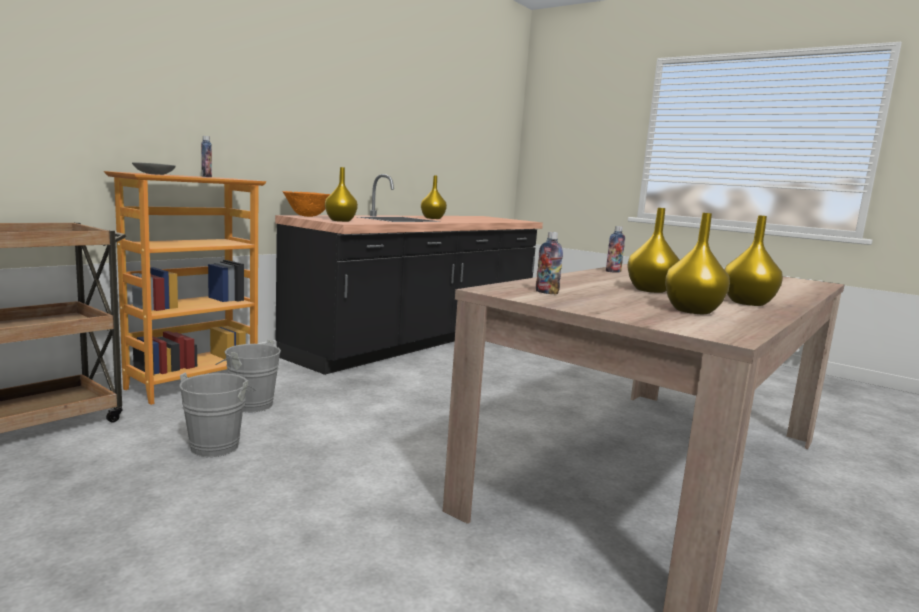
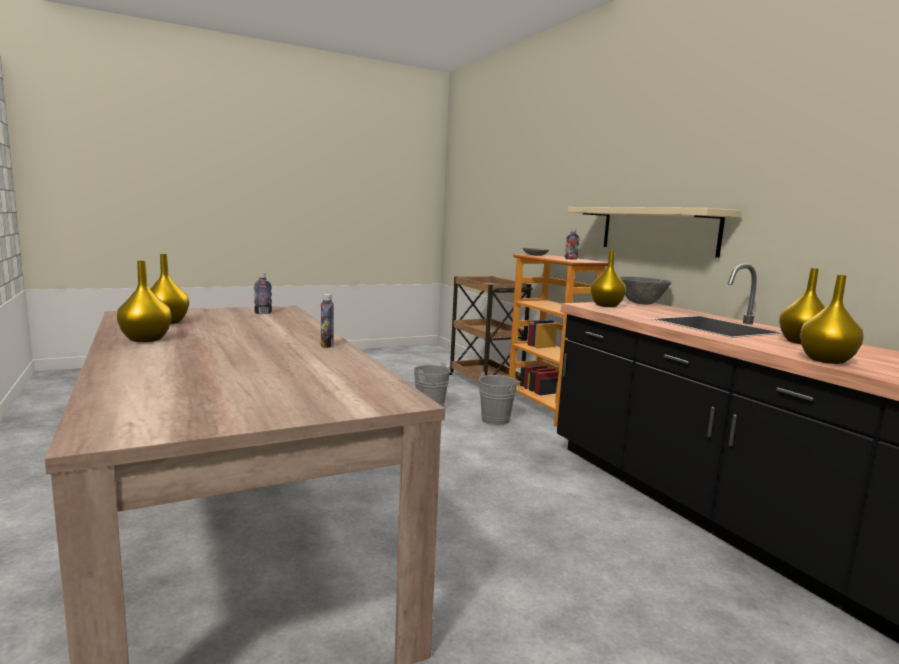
camera: 115 degrees right, 0 degrees up
orange bowl [283,191,330,217] -> grey bowl [619,277,672,305]
yellow vase [627,208,680,293] -> yellow vase moved to [800,275,864,364]
none -> beige shelf [568,207,742,258]

